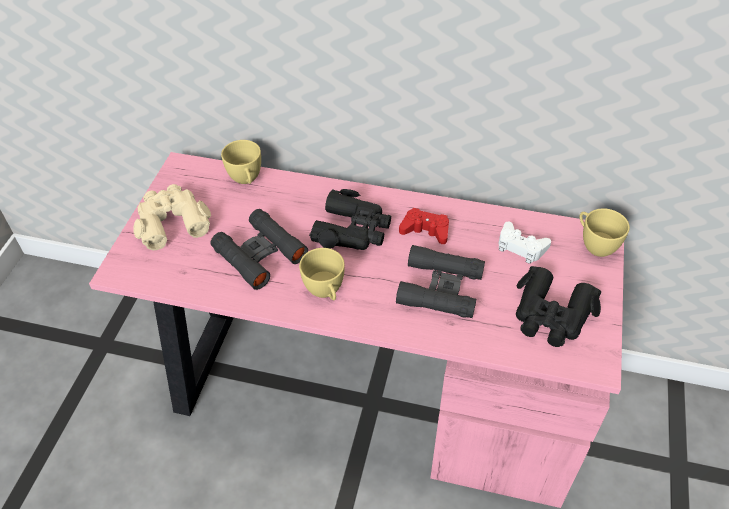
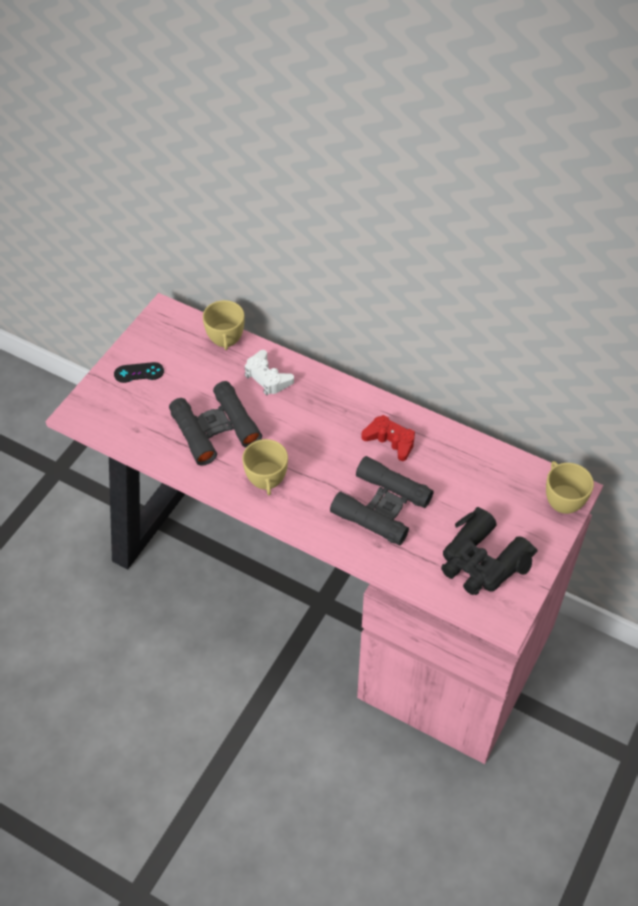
camera: 15 degrees right, 5 degrees up
beige binoculars [133,184,211,250] -> black game controller [114,362,164,383]
black binoculars [309,189,391,250] -> none
white game controller [499,222,551,264] -> white game controller moved to [245,350,294,395]

